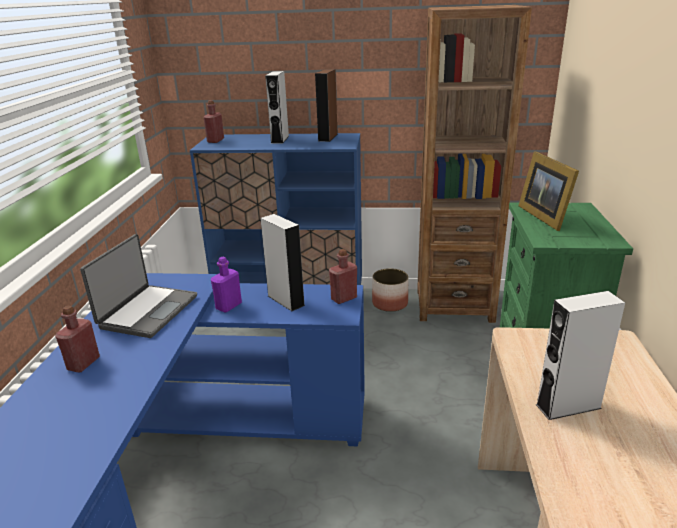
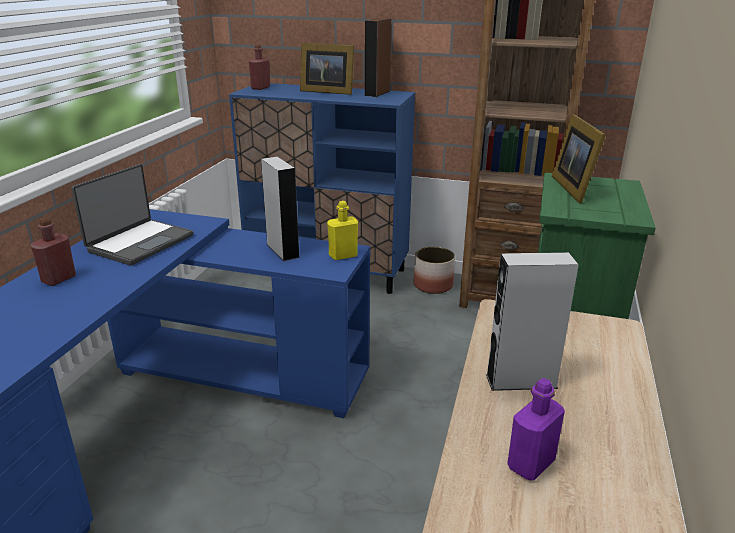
camera: 10 degrees right, 0 degrees up
purple bottle [211,257,242,313] -> purple bottle moved to [507,378,565,480]
grey speaker [265,71,289,143] -> picture frame [300,43,354,95]
red bottle [329,249,357,304] -> yellow bottle [327,201,358,260]

